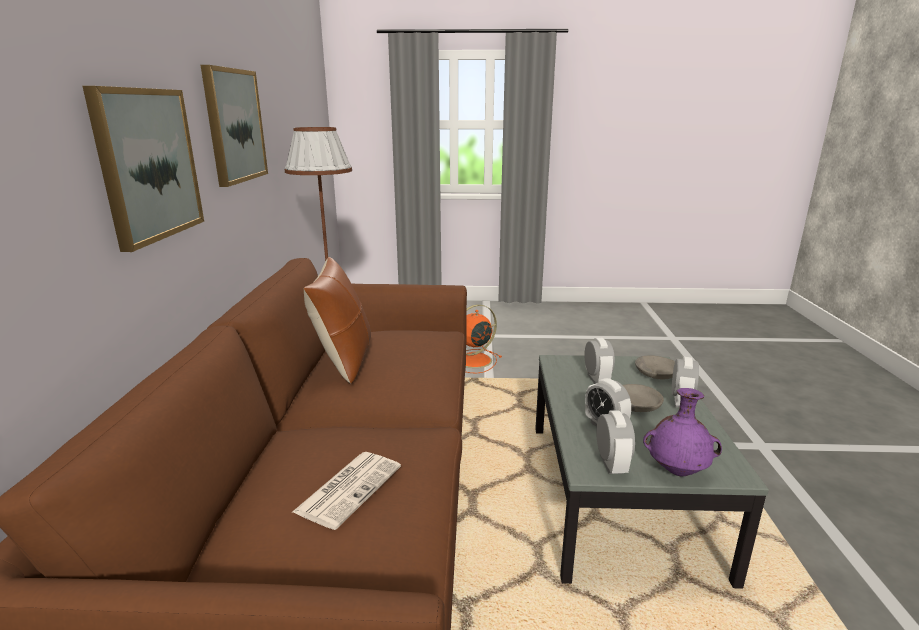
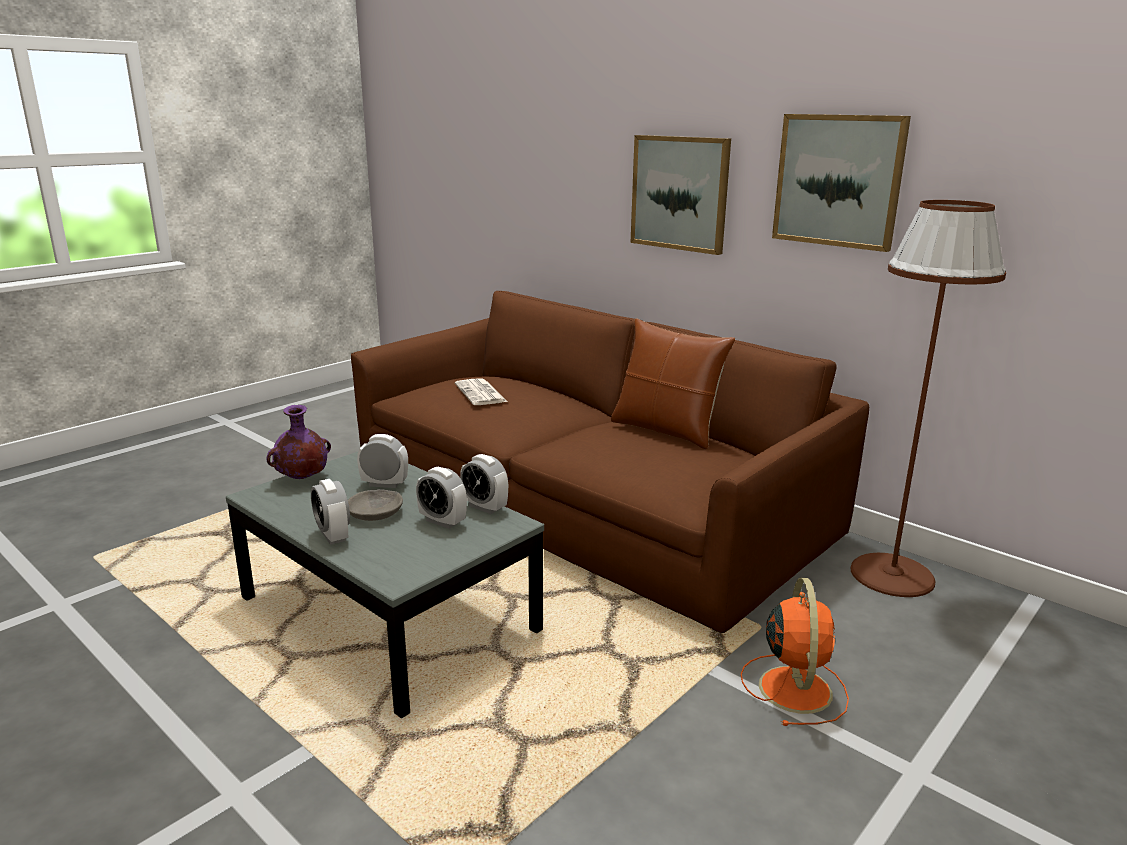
camera: 130 degrees right, 0 degrees up
alarm clock [596,410,635,474] -> alarm clock moved to [460,454,508,514]
grey bowl [635,355,675,379] -> none

